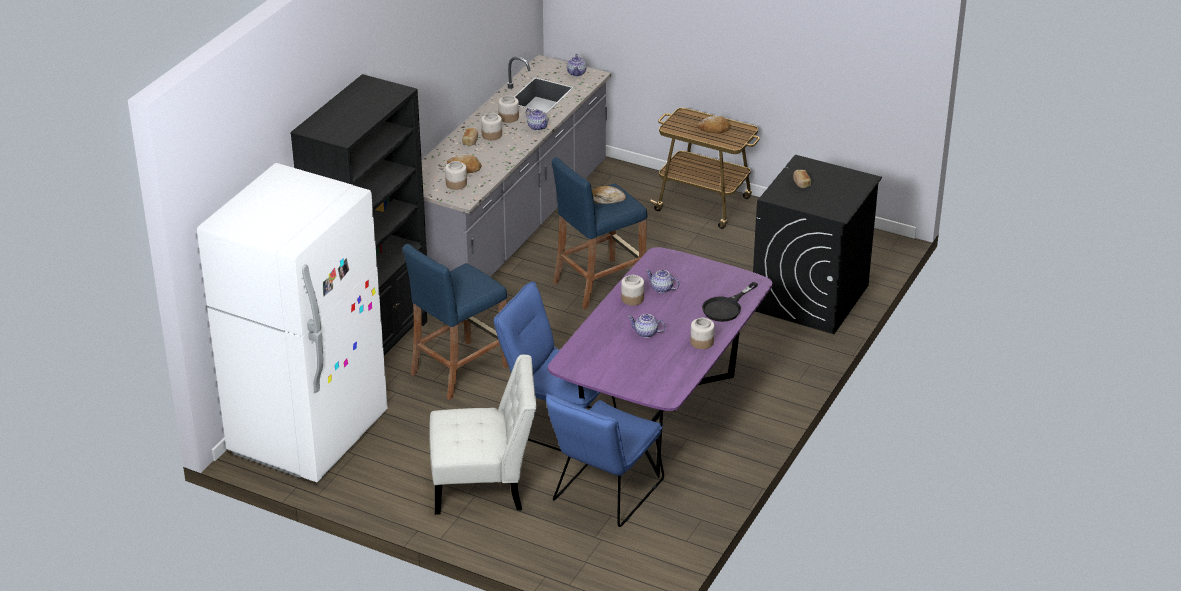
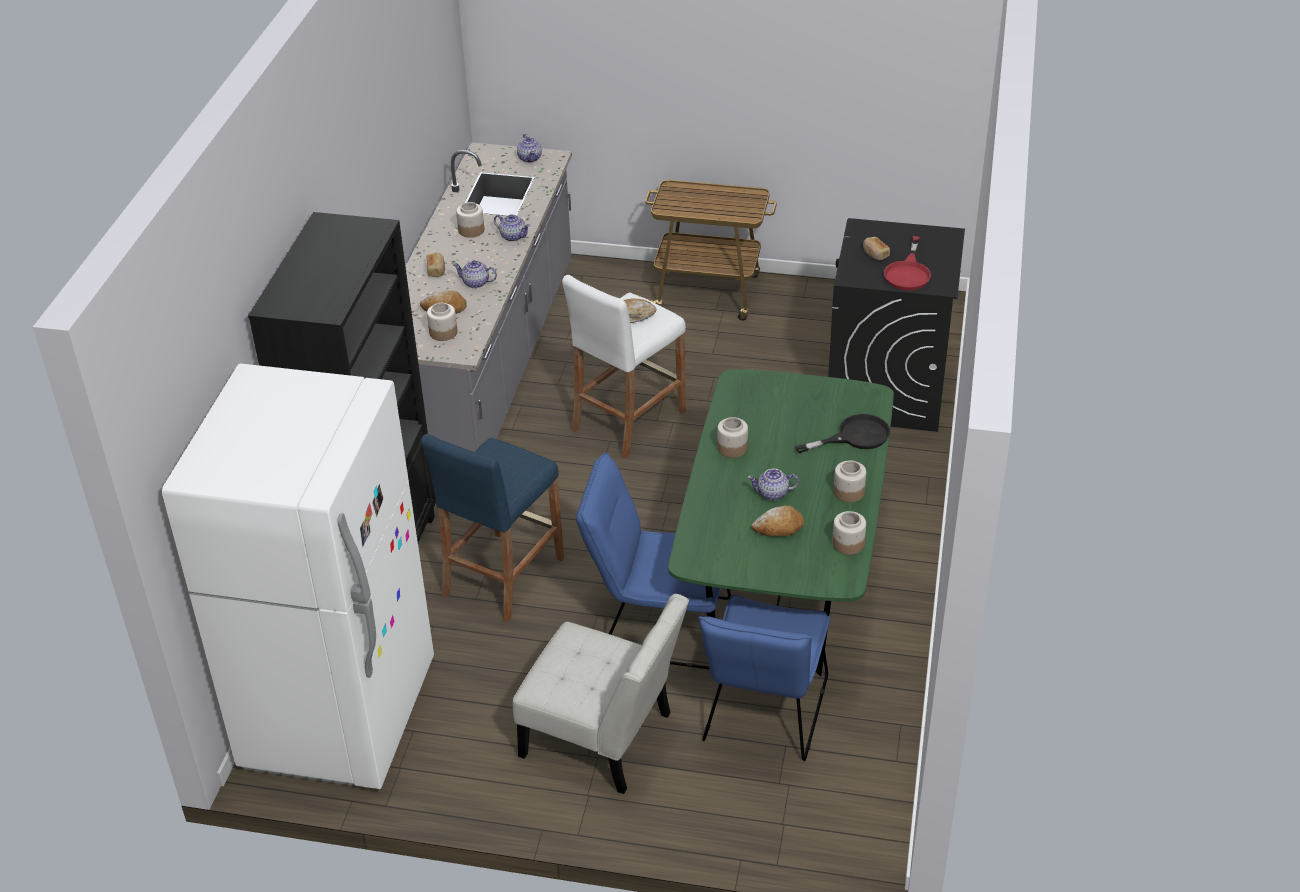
camera: 15 degrees left, 5 degrees up
white chair [429,355,536,515] -> white chair turned 45 degrees clockwise [513,594,689,794]
jar [481,113,502,140] -> jar moved to [833,511,866,555]
purple dining table [548,247,772,478] -> green dining table [668,369,894,676]
blue stool [552,157,647,309] -> white stool [562,275,686,459]
teapot [646,269,680,293] -> teapot moved to [453,260,497,288]
bread [697,116,731,133] -> bread moved to [751,506,804,537]
black frying pan [702,282,758,322] -> black frying pan turned 135 degrees counterclockwise [795,414,890,453]
none -> red frying pan [884,236,931,290]

